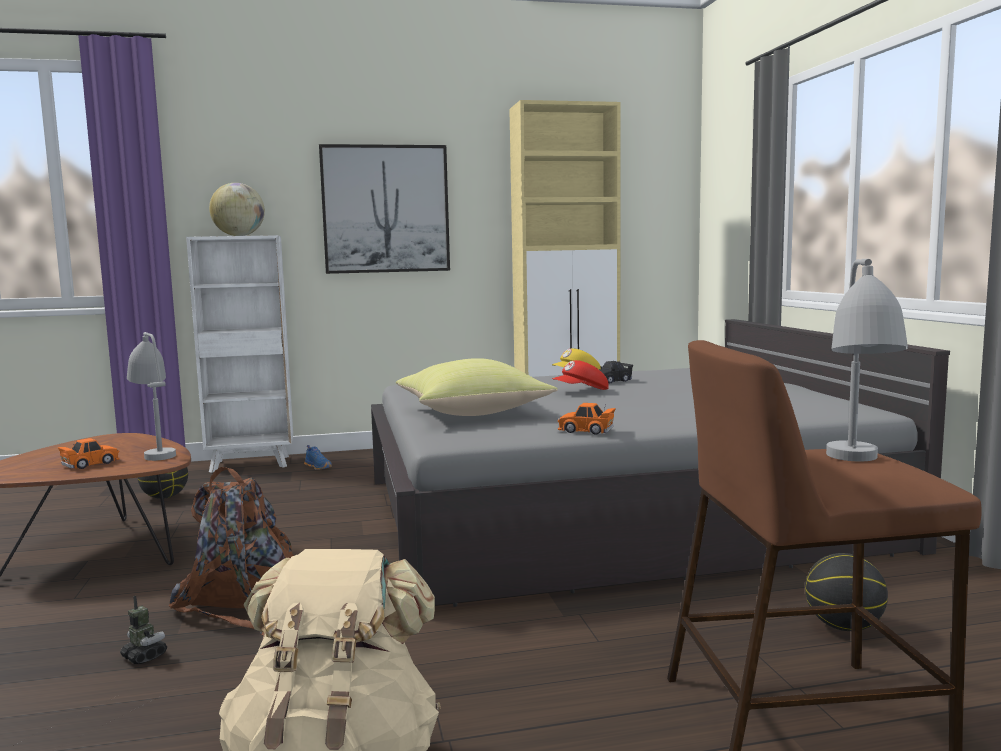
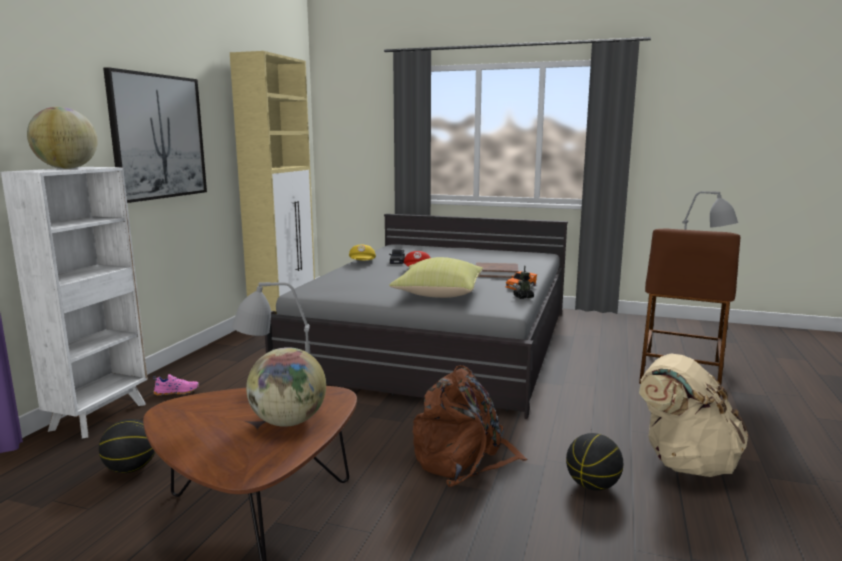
camera: 60 degrees left, 5 degrees up
orange toy car [58,438,120,469] -> globe [246,347,326,427]
toy robot [120,596,167,664] -> toy robot moved to [513,265,534,299]
blue shoe [304,445,332,470] -> pink shoe [153,374,199,396]
basketball [805,553,888,631] -> basketball moved to [566,433,623,491]
none -> brown book [476,263,518,278]

